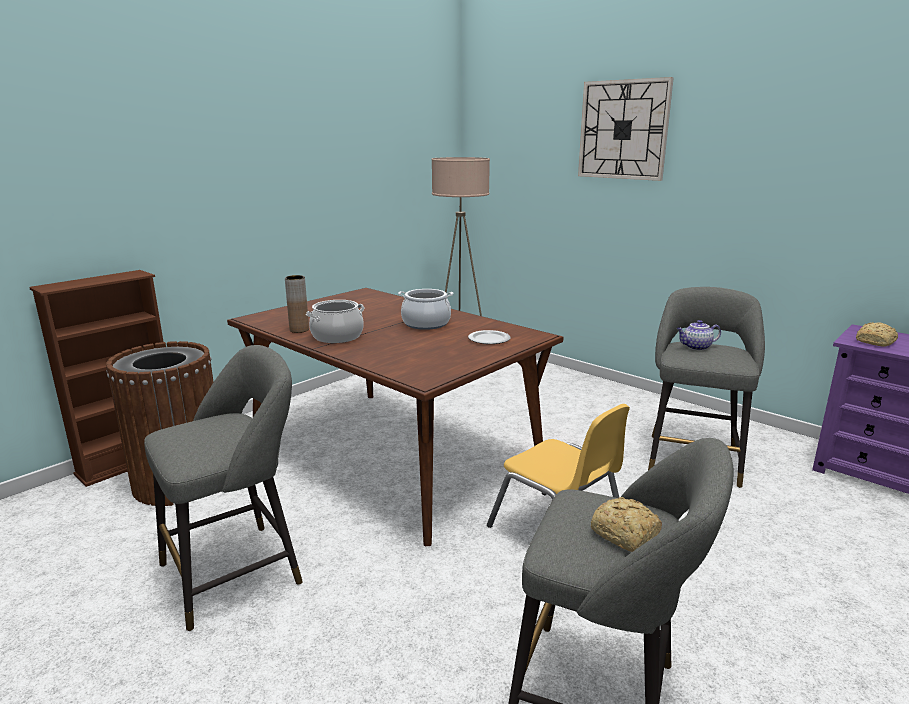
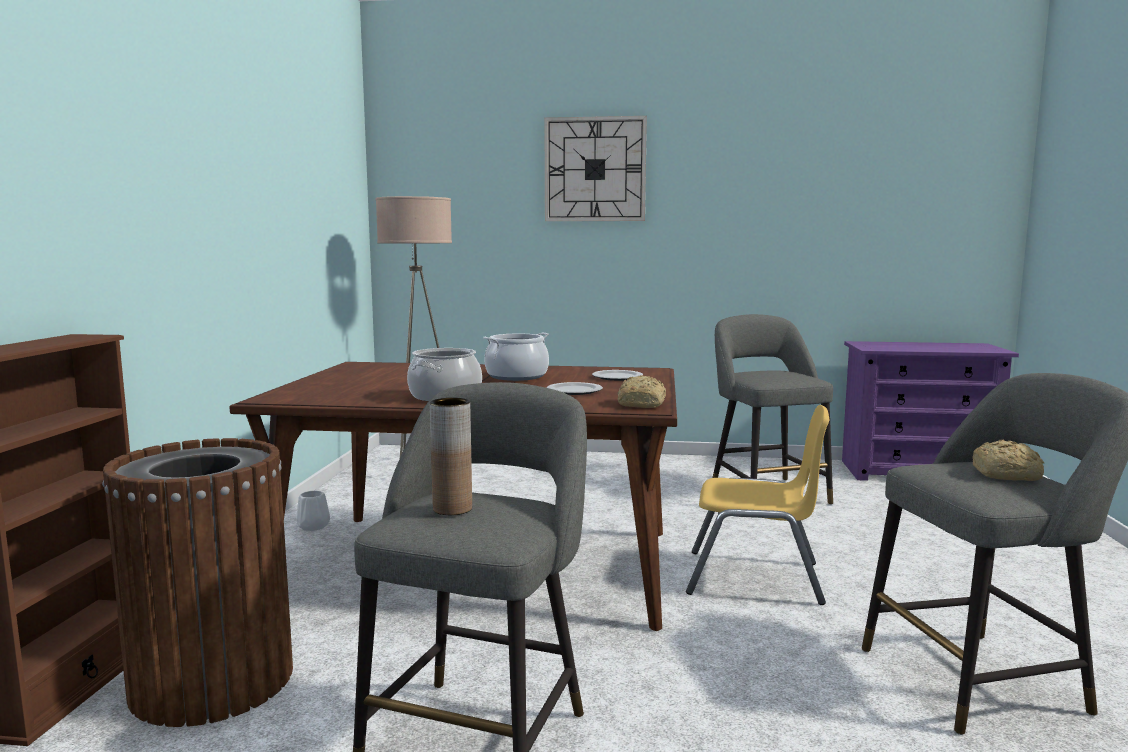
camera: 35 degrees left, 10 degrees down
brown vase [285,275,309,333] -> brown vase moved to [430,398,472,515]
teapot [677,320,721,350] -> none
bread [856,322,898,347] -> bread moved to [618,375,666,408]
none -> white vase [297,491,330,531]
none -> plate [547,382,603,395]

